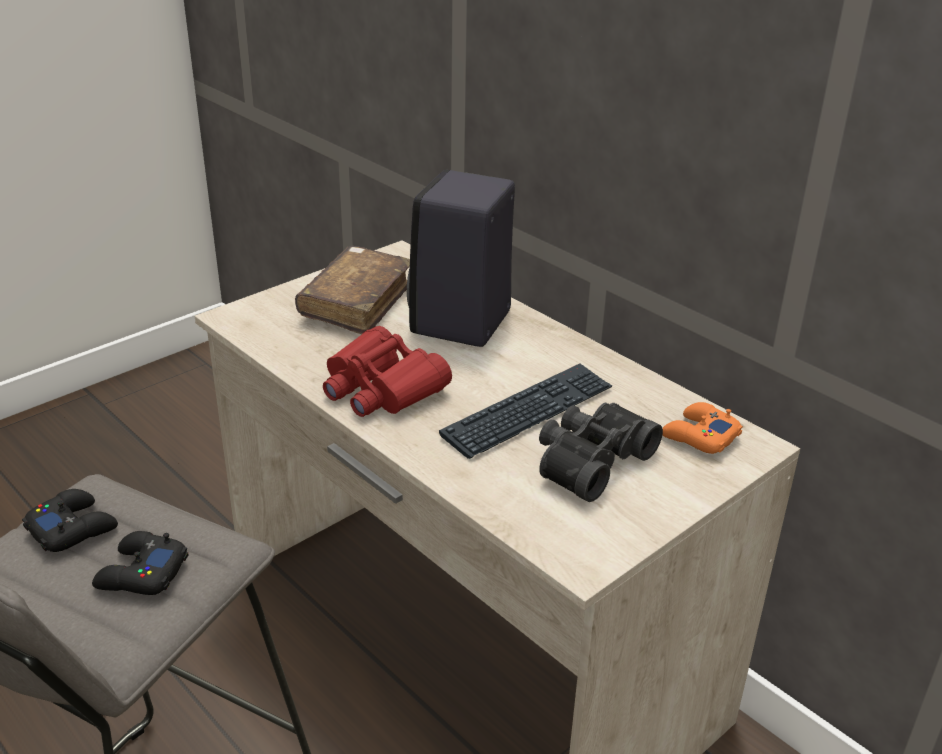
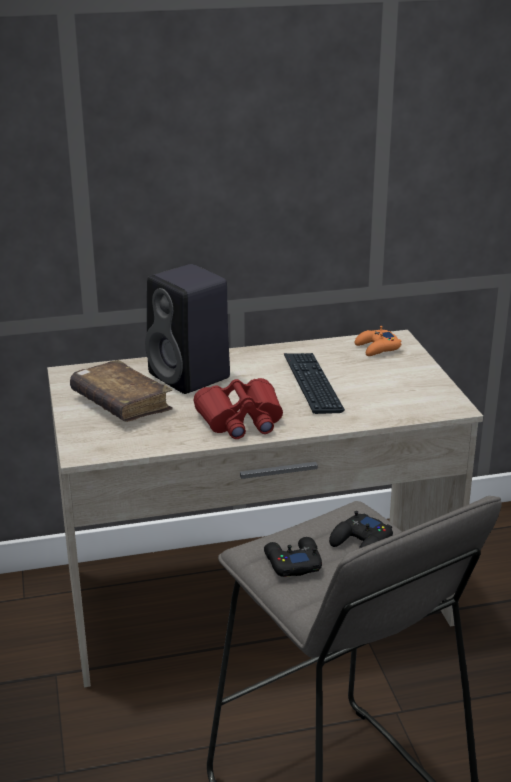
camera: 60 degrees left, 5 degrees down
black binoculars [539,403,663,502] -> none

